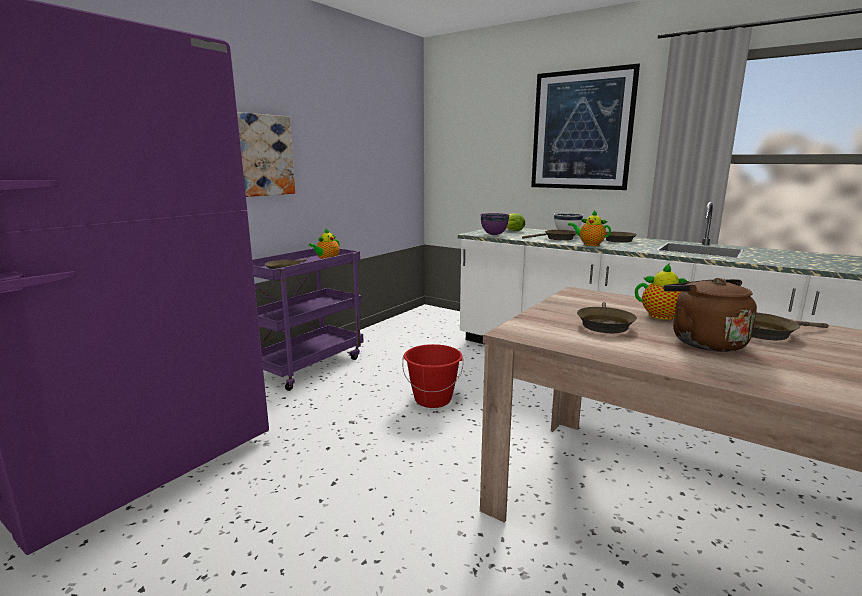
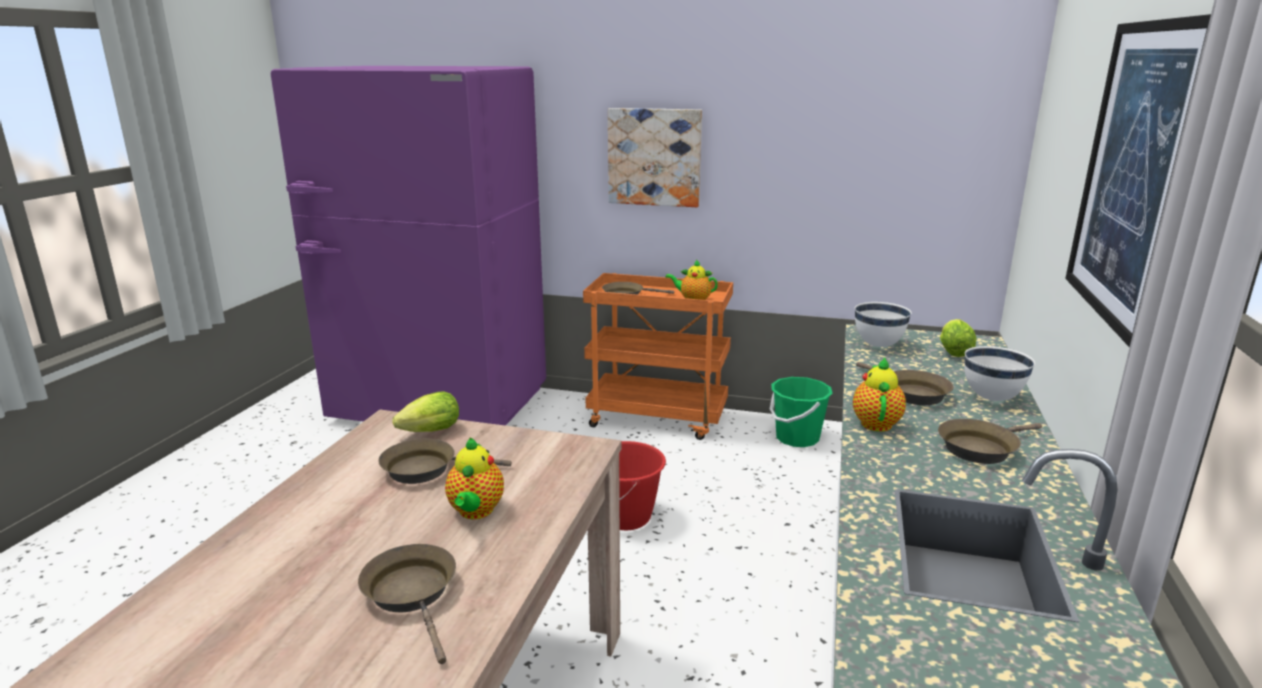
camera: 70 degrees right, 5 degrees up
purple cart [252,248,364,391] -> orange cart [583,273,733,440]
purple bowl [481,213,509,235] -> white bowl [855,302,911,347]
brown kettle [663,278,757,352] -> none
none -> lettuce [393,391,459,432]
none -> green bucket [770,377,833,447]

